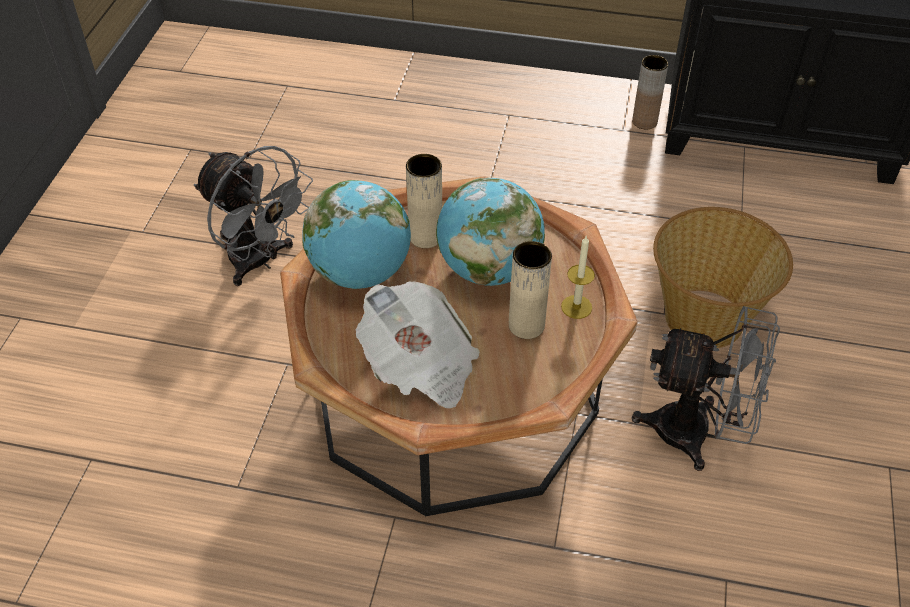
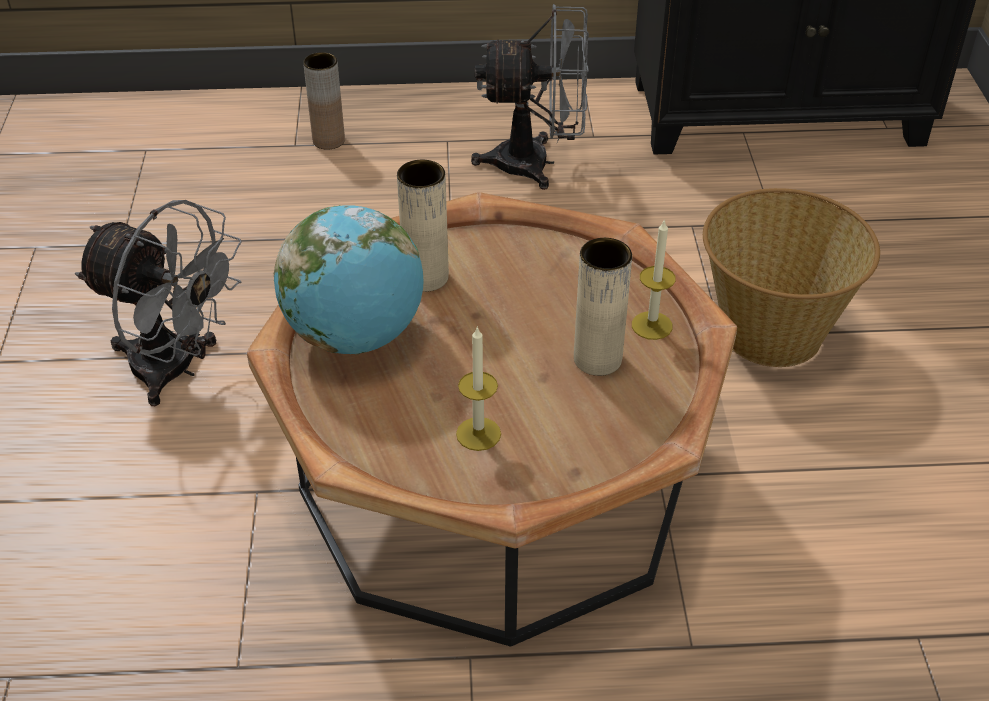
camera: 15 degrees left, 5 degrees down
newspaper [355,281,480,409] -> candle [456,326,501,451]
globe [436,178,545,286] -> none
brown vase [632,55,668,129] -> brown vase moved to [303,52,345,150]
grey fan [632,306,780,471] -> grey fan moved to [471,4,589,190]

